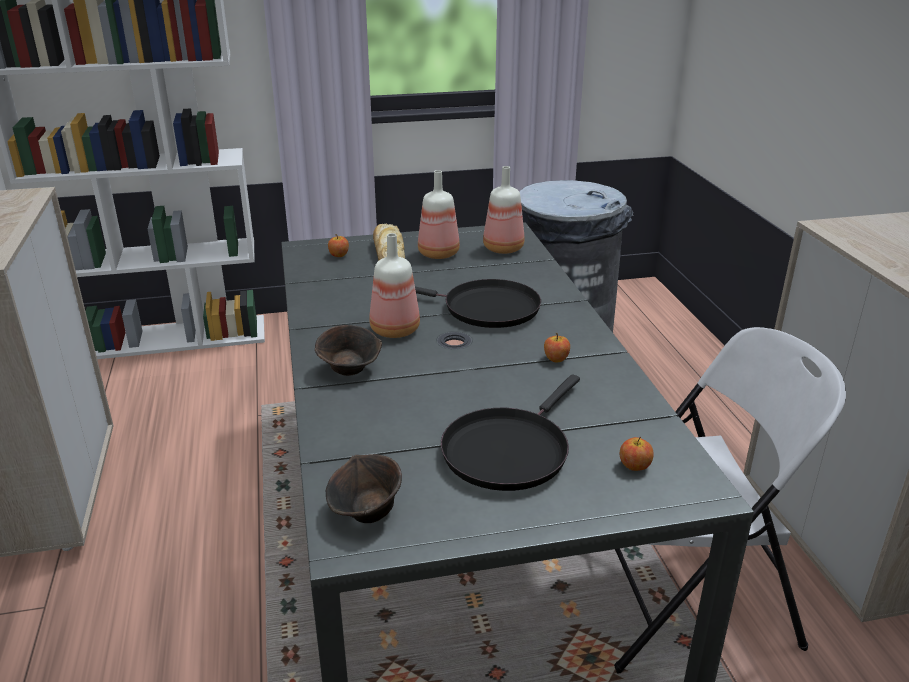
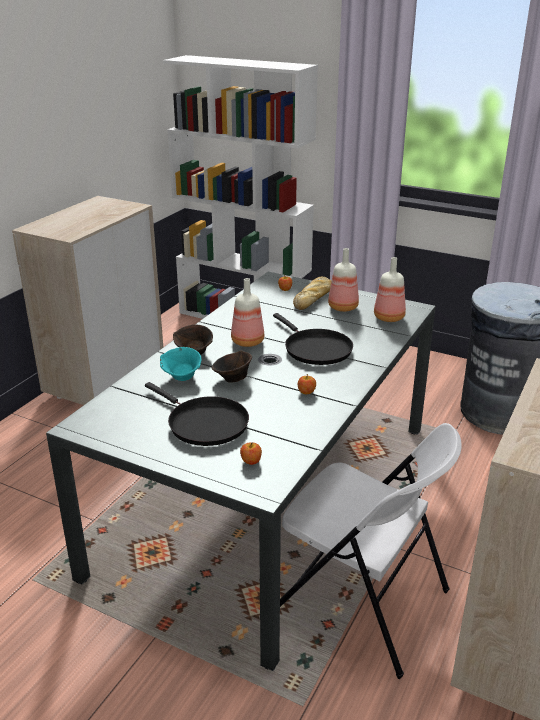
camera: 40 degrees right, 0 degrees up
brown bowl [326,454,402,523] -> brown bowl moved to [212,350,252,383]
black frying pan [441,374,580,491] -> black frying pan turned 120 degrees counterclockwise [145,382,249,446]
none -> turquoise bowl [160,347,201,381]

